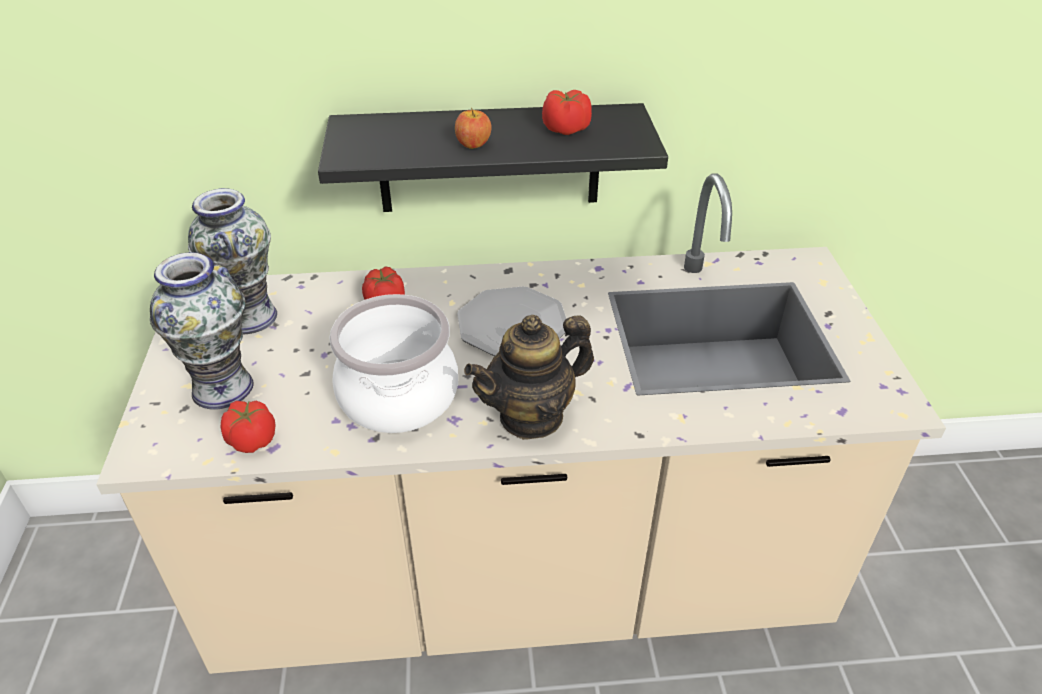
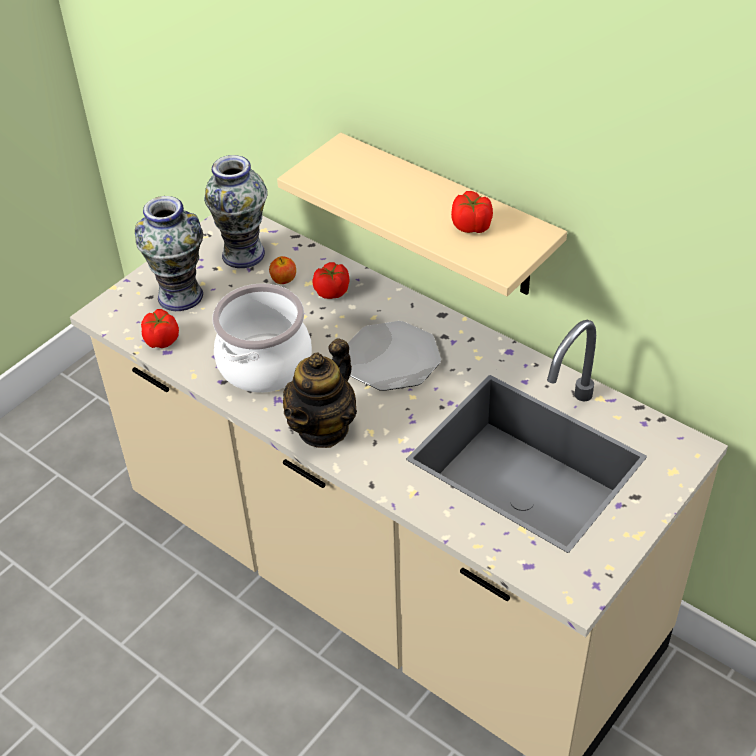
camera: 45 degrees right, 5 degrees up
black shelf [318,103,668,212] -> beige shelf [277,133,567,296]
apple [455,108,492,149] -> apple moved to [269,256,296,284]
teapot [464,315,594,440] -> teapot turned 75 degrees counterclockwise [283,338,357,448]

